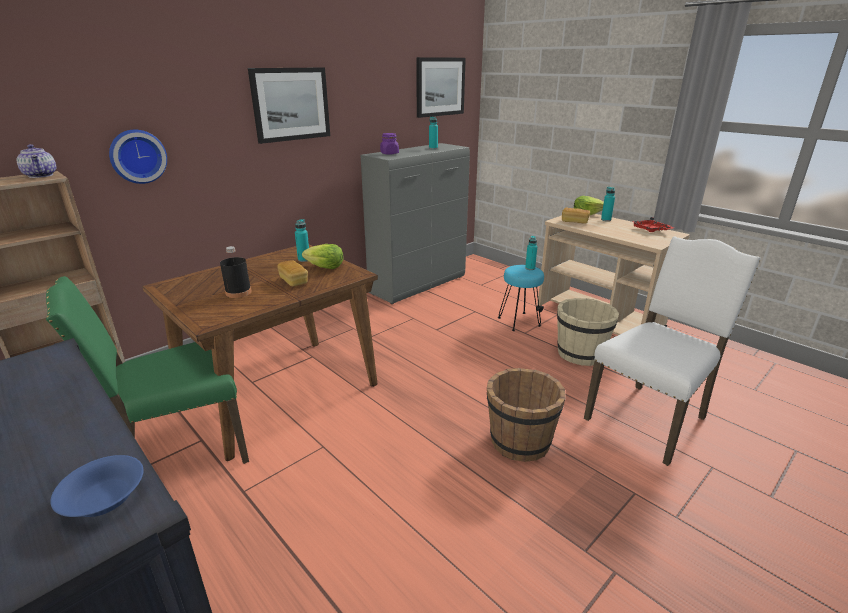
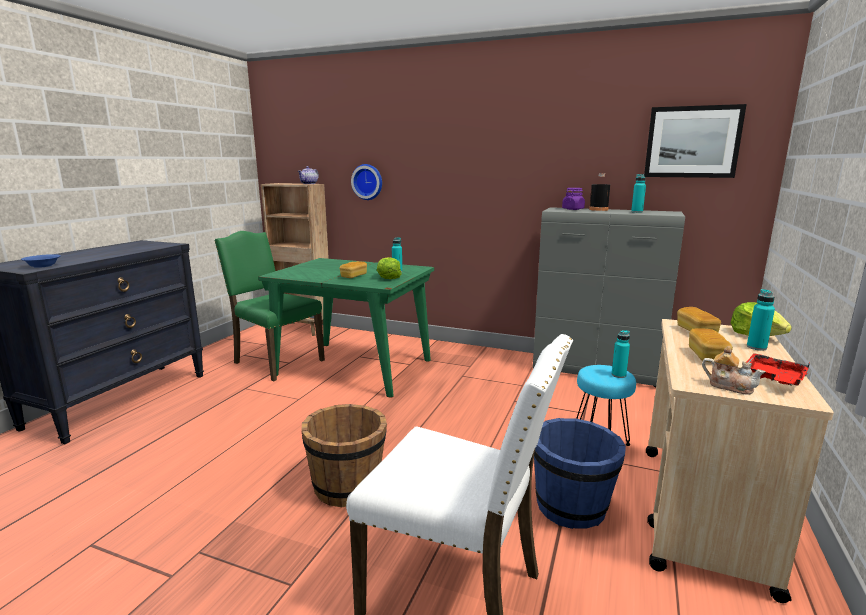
camera: 65 degrees right, 10 degrees down
brown dining table [142,245,378,461] -> green dining table [258,258,434,398]
black bottle [220,246,252,298] -> black bottle moved to [589,173,610,211]
picture [248,67,330,144] -> none
beige bucket [557,298,619,366] -> blue bucket [534,418,626,529]
none -> bread [689,328,733,362]
none -> teapot [702,346,765,395]

